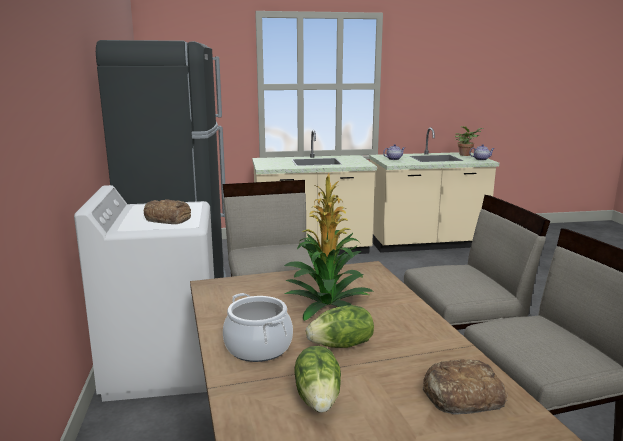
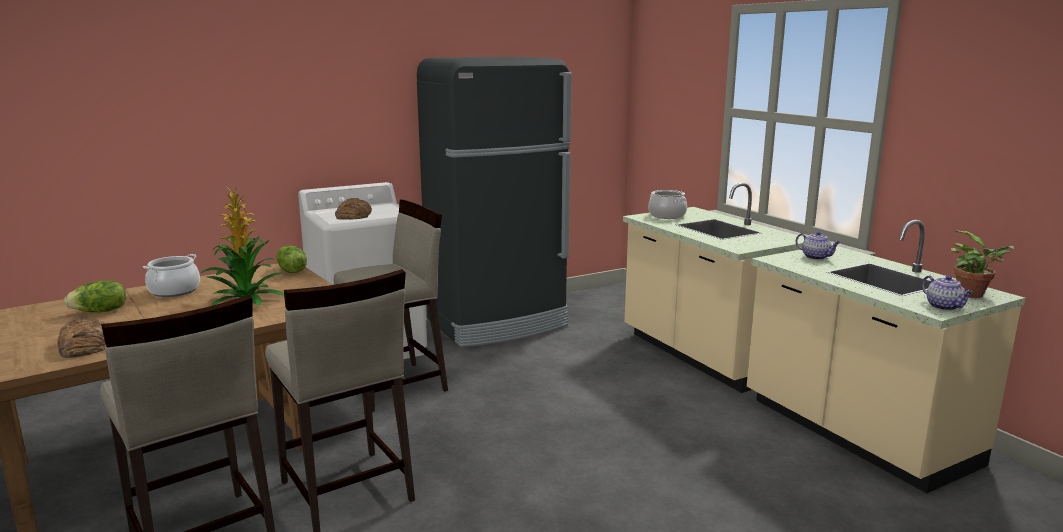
camera: 70 degrees right, 0 degrees up
lettuce [306,305,374,348] -> lettuce moved to [276,245,307,273]
none -> cooking pot [648,190,687,219]

